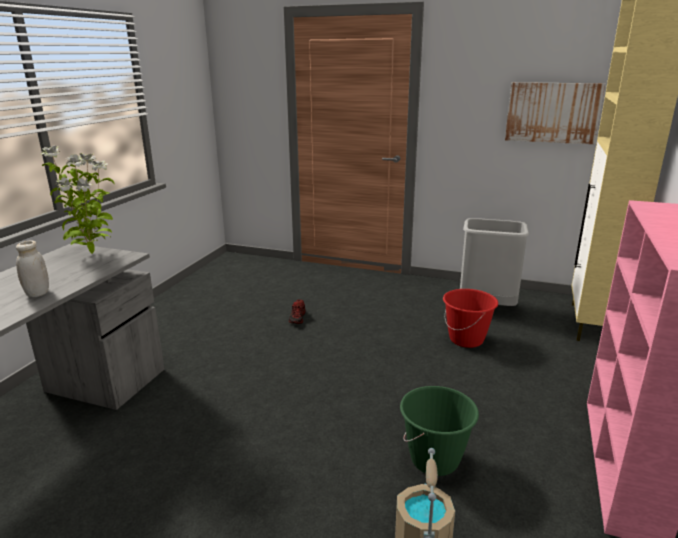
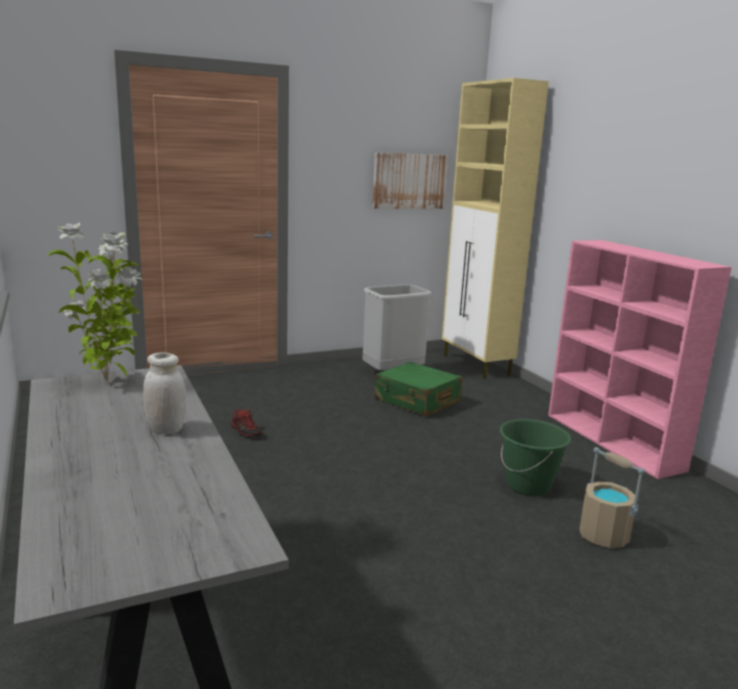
camera: 45 degrees left, 5 degrees down
red bucket [443,289,498,348] -> green suitcase [375,362,463,417]

